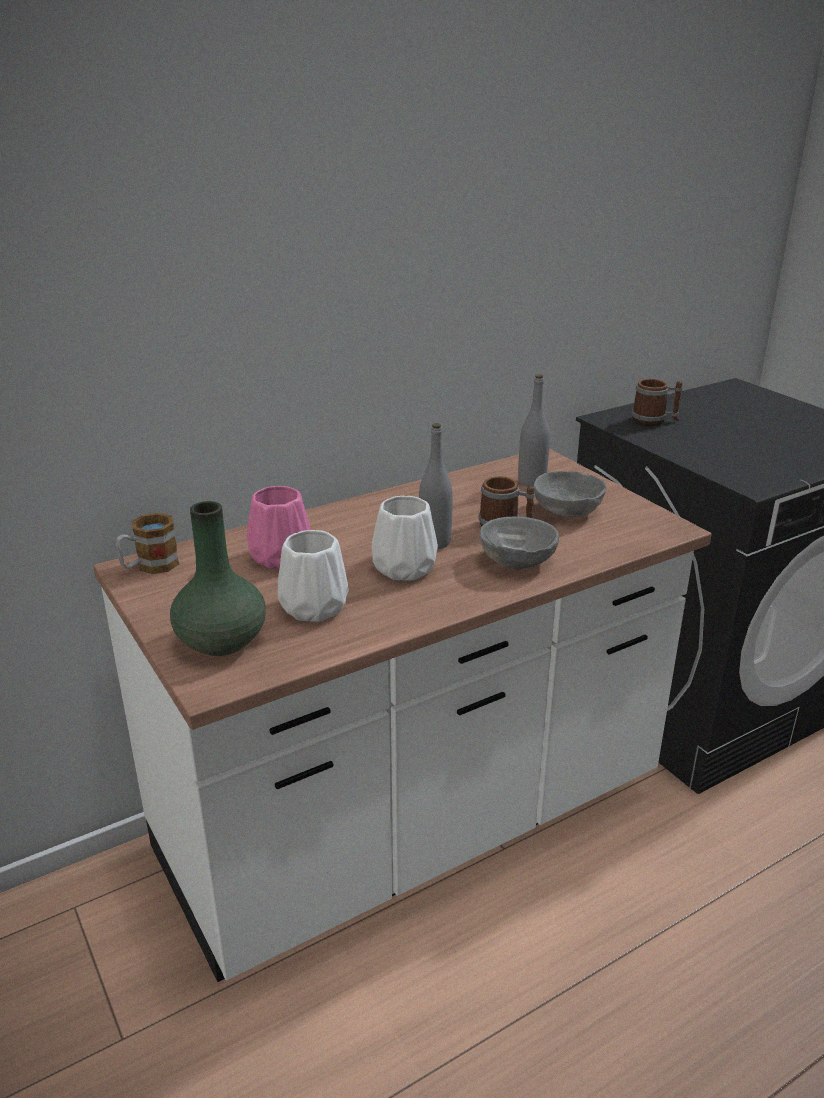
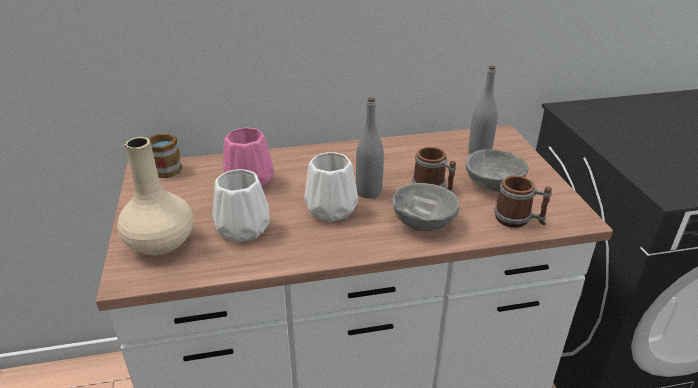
camera: 20 degrees right, 5 degrees up
green vase [170,501,266,656] -> beige vase [117,137,194,256]
mug [632,379,683,426] -> mug moved to [494,175,552,228]

